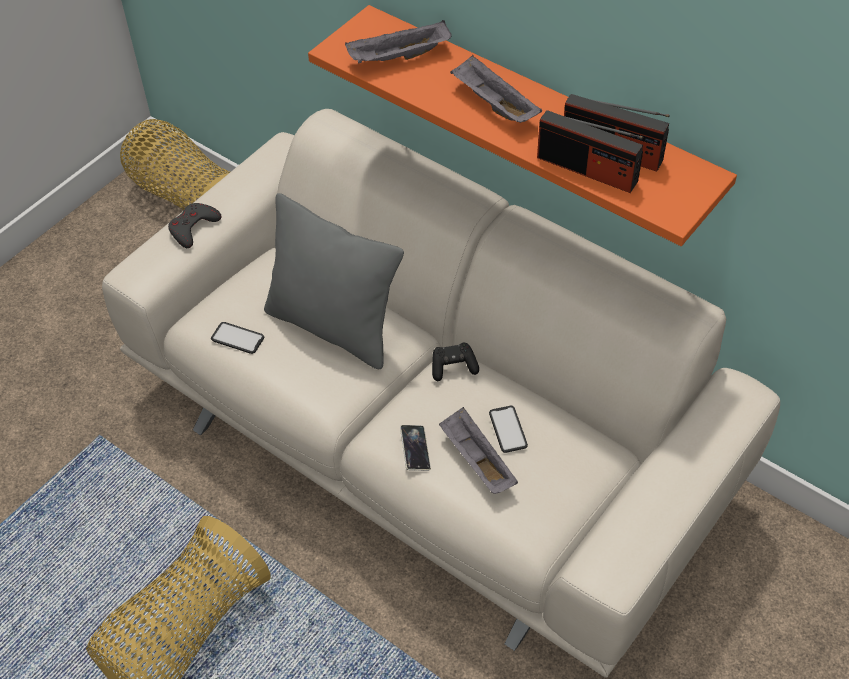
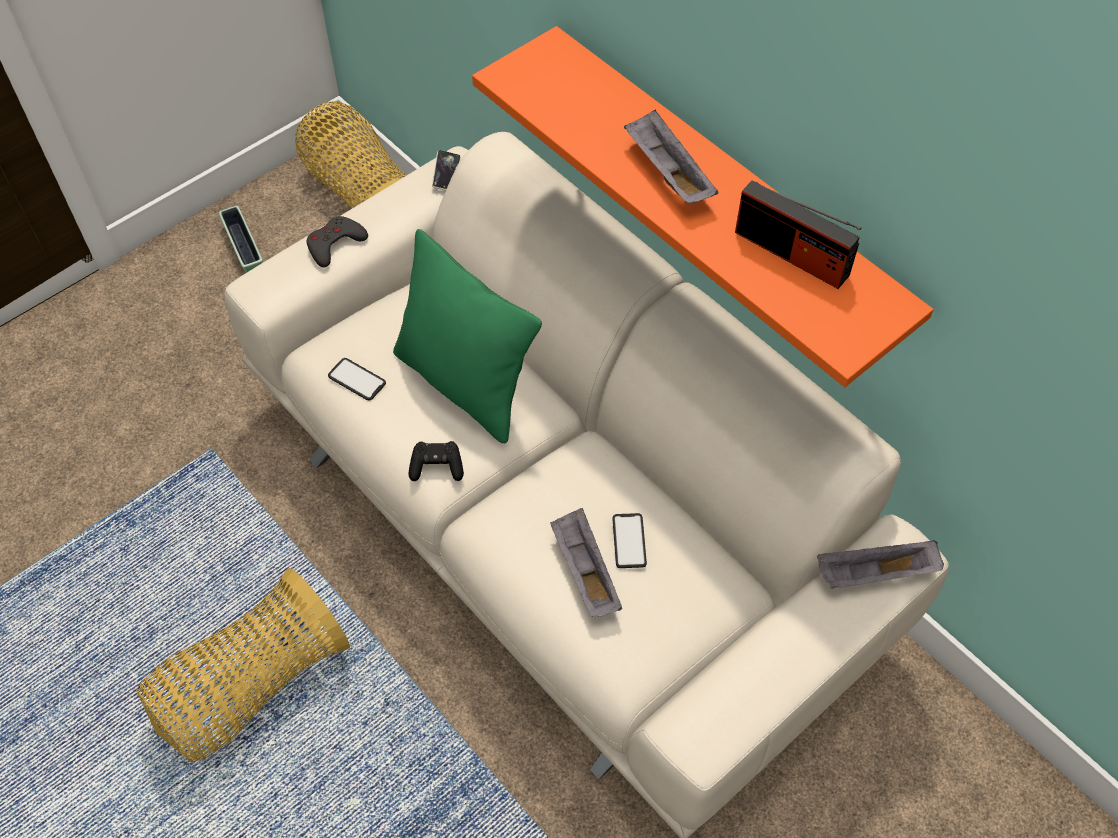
camera: 10 degrees right, 5 degrees up
grey pillow [264,193,404,369] -> green pillow [393,229,542,443]
grey tray [345,20,452,63] -> grey tray moved to [817,540,944,589]
phone [400,425,431,471] -> phone moved to [432,150,461,191]
black game controller [432,342,479,381] -> black game controller moved to [408,441,464,481]
radio [537,110,644,193] -> none
none -> planter [219,206,263,273]

